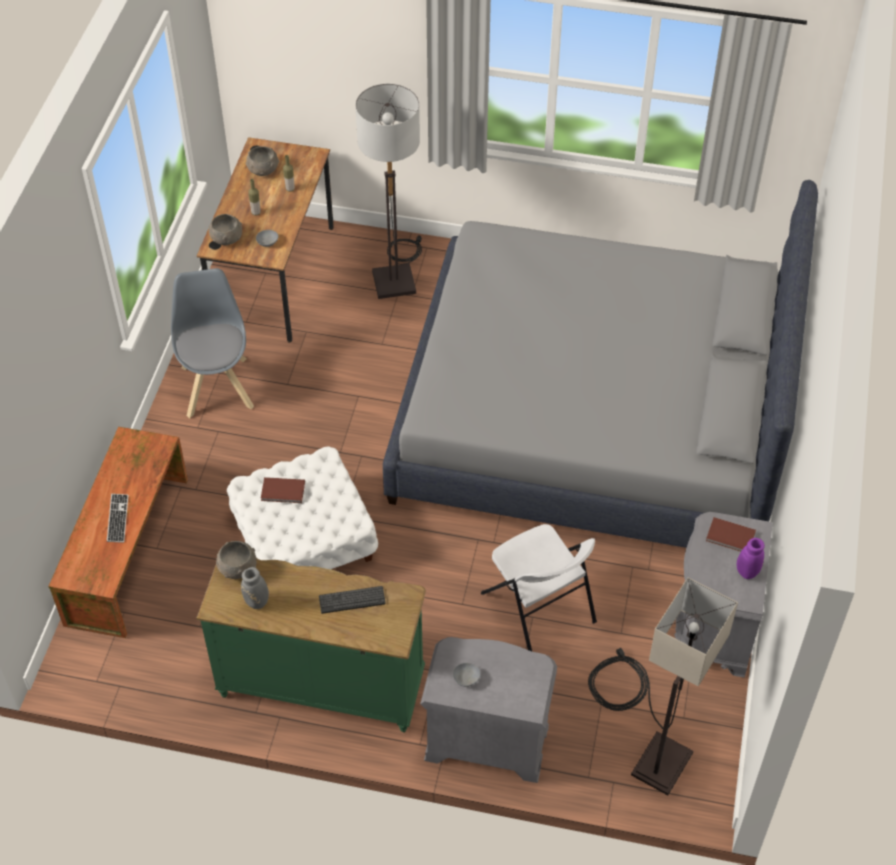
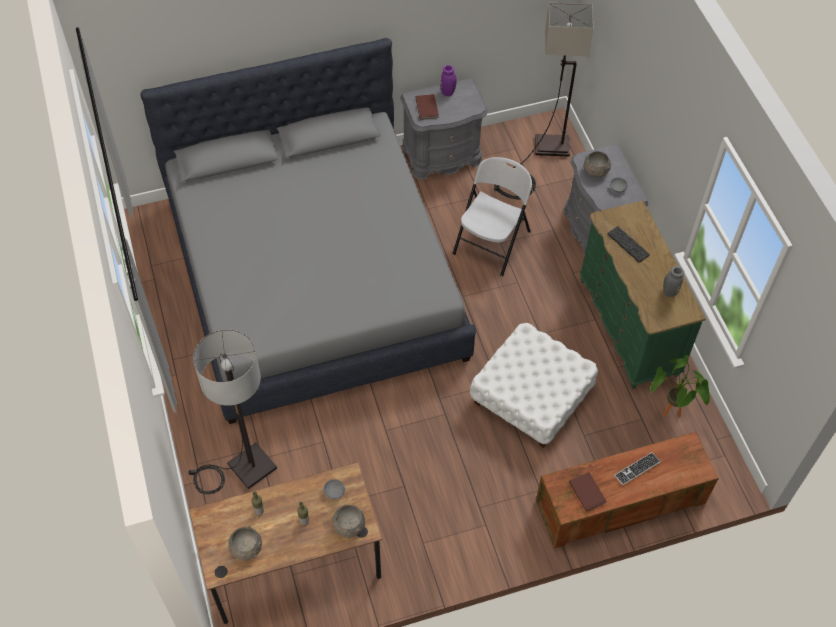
camera: 120 degrees left, 5 degrees up
grey chair [171,268,254,418] -> none
grey bowl [216,541,257,579] -> grey bowl moved to [583,151,611,177]
brown book [261,477,305,503] -> brown book moved to [569,472,606,512]
none -> potted plant [650,355,710,417]

